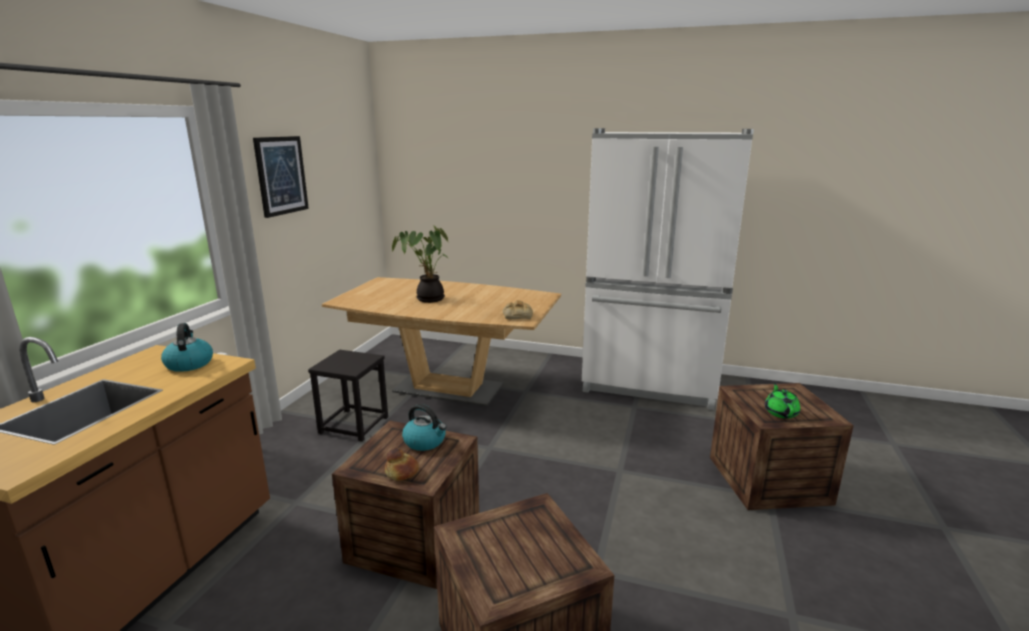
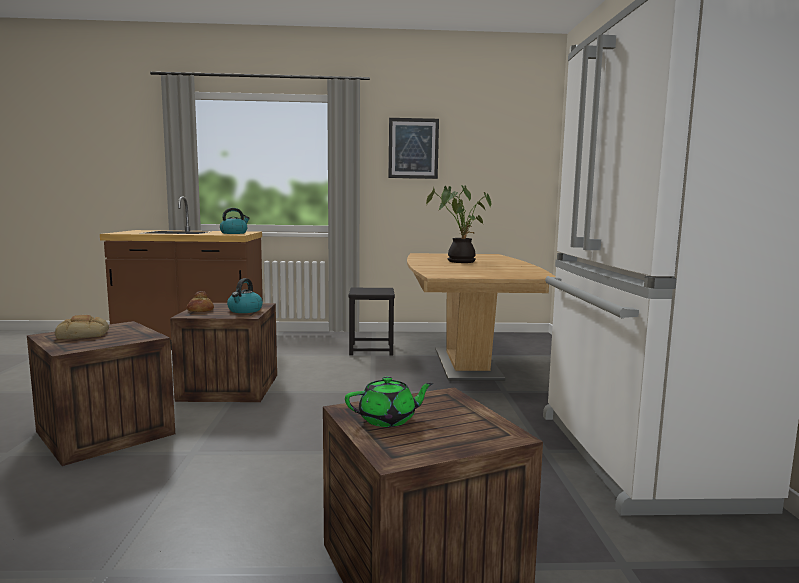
camera: 70 degrees right, 10 degrees down
bread [503,300,533,319] -> bread moved to [55,315,109,339]

